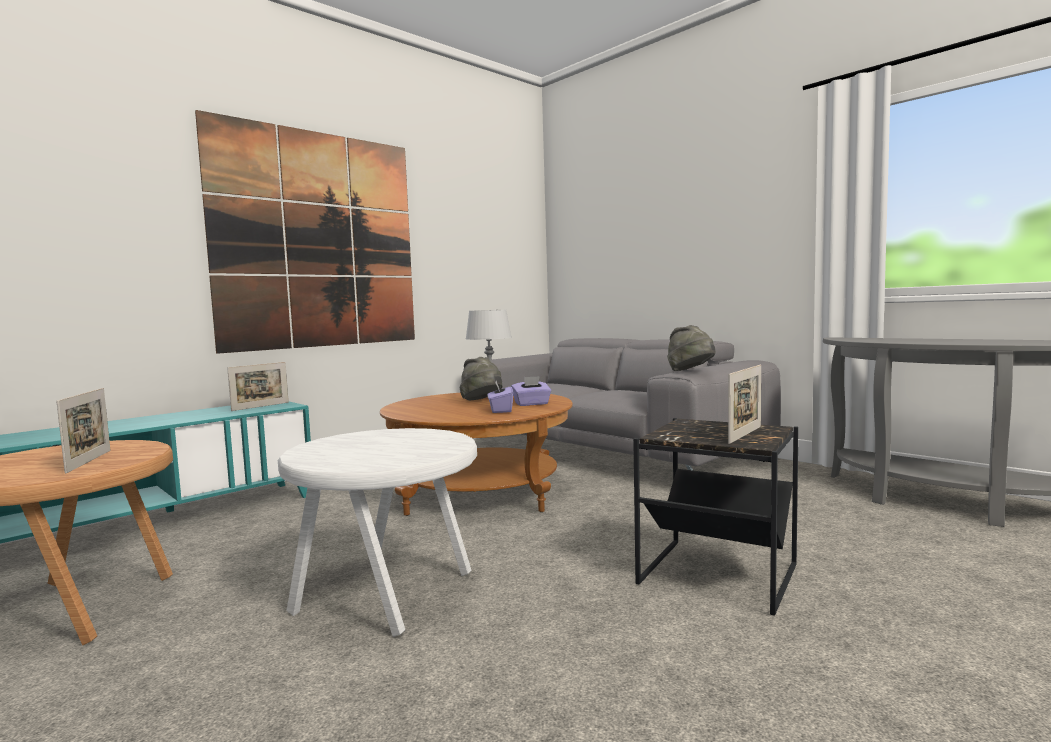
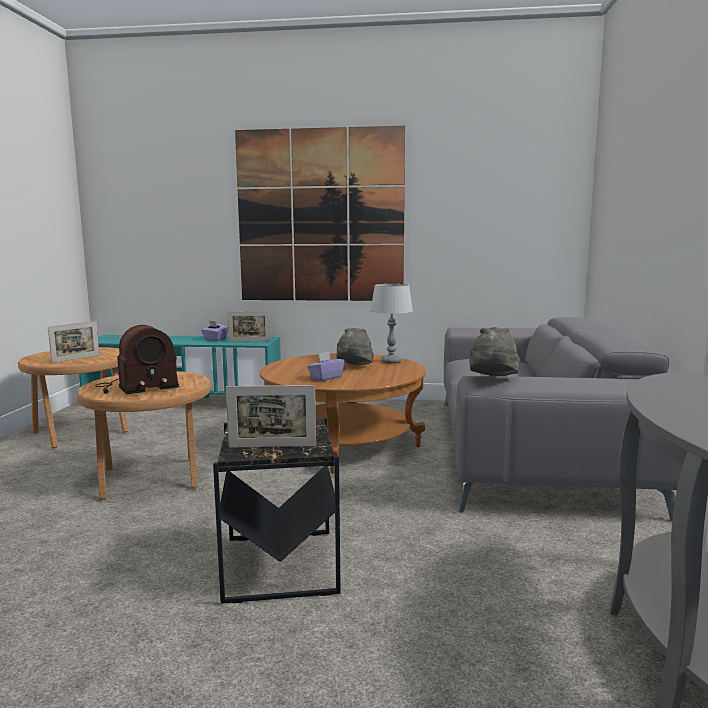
camera: 50 degrees right, 5 degrees up
white side table [278,428,477,637] -> brown side table [77,371,211,499]
purple tissue box [511,376,552,406] -> purple tissue box moved to [201,321,228,341]
none -> radio [95,325,179,394]

